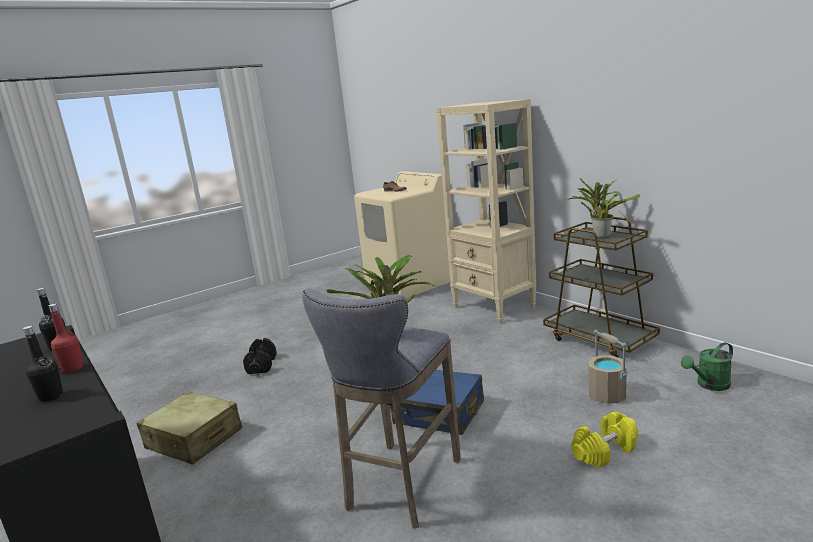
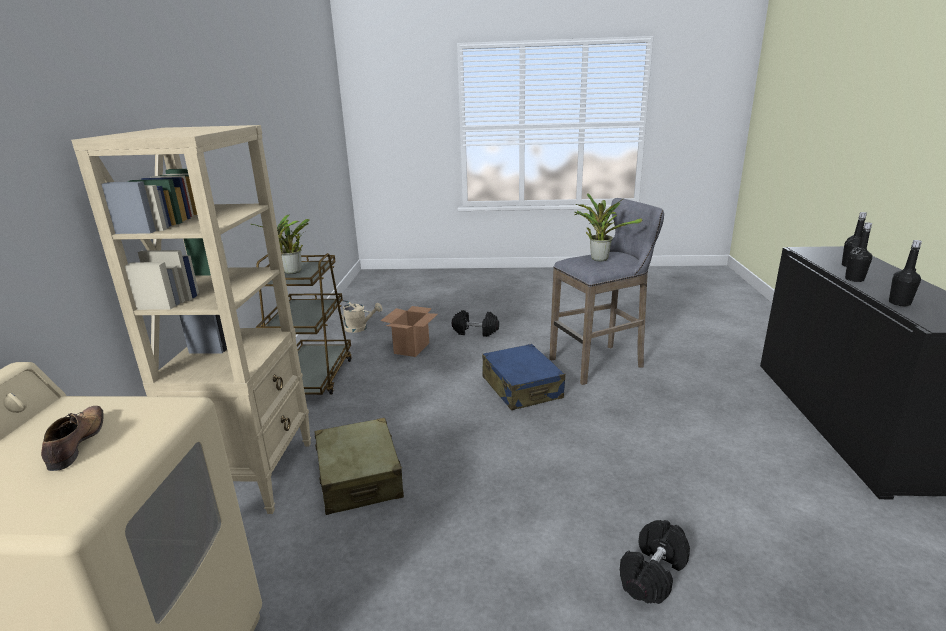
camera: 140 degrees left, 5 degrees up
red bottle [49,303,83,373] -> black bottle [845,222,872,282]
beige suitcase [137,391,242,465] -> beige suitcase moved to [315,418,404,515]
yellow dumbbell [571,412,638,468] -> black dumbbell [452,310,499,337]
beige bucket [589,330,627,404] -> cardboard box [380,306,438,357]
green watering can [681,342,733,391] -> beige watering can [337,300,383,333]

